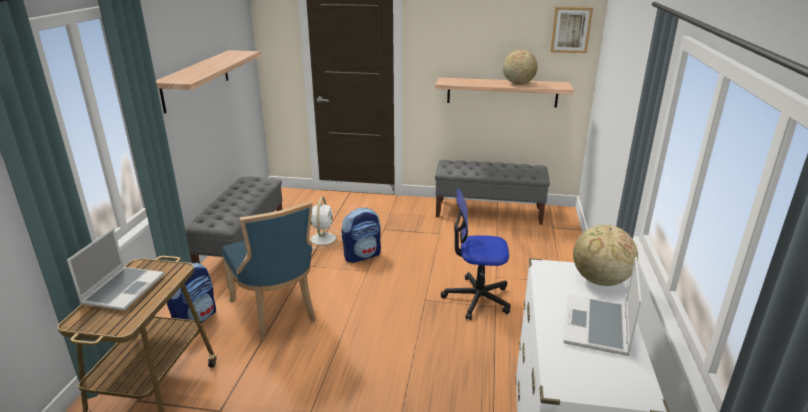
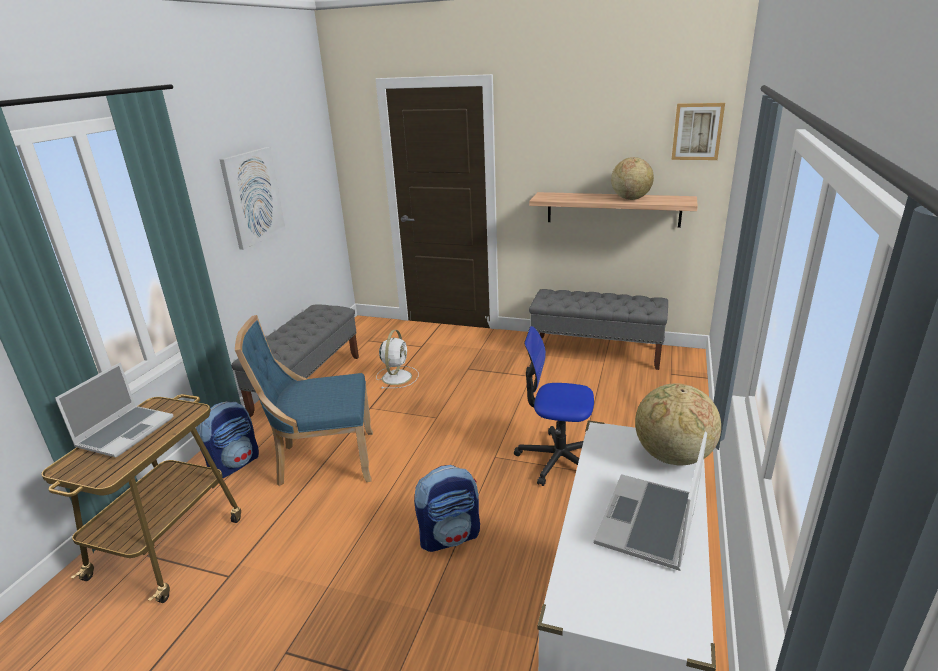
camera: 10 degrees right, 0 degrees up
shelf [156,50,261,113] -> picture [220,147,285,250]
blue chair [222,201,316,340] -> blue chair turned 105 degrees clockwise [235,315,373,486]
backpack [342,208,381,263] -> backpack moved to [414,465,480,552]

